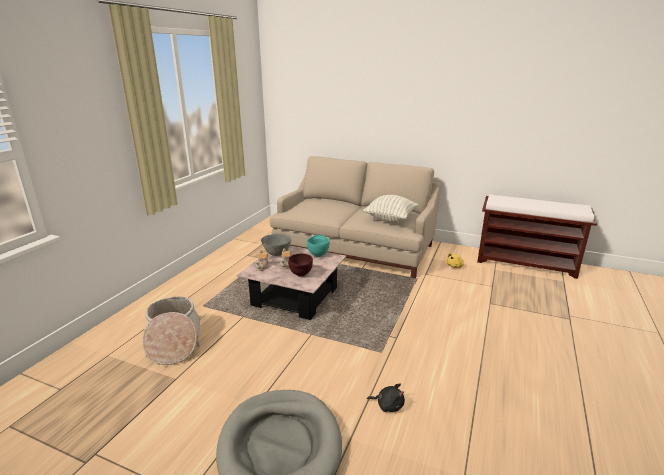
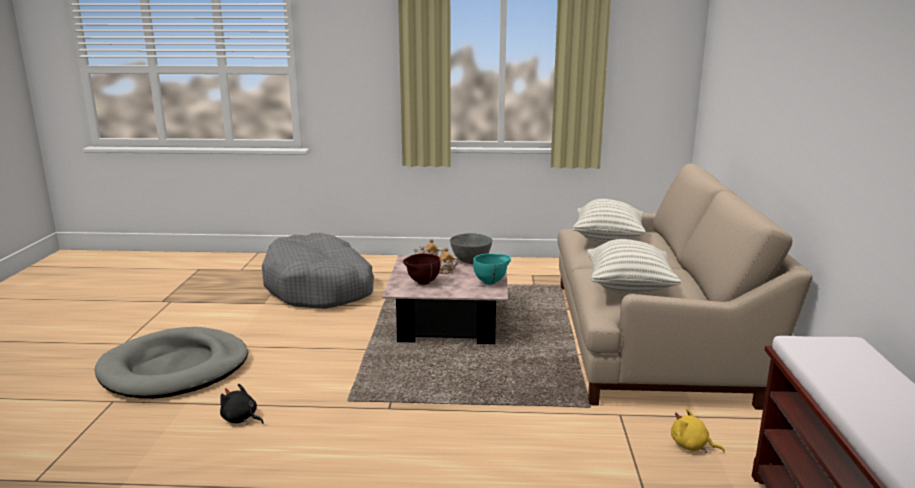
camera: 70 degrees right, 5 degrees down
basket [142,297,201,365] -> grey dog bed [262,233,374,309]
black plush toy [367,384,405,412] -> black plush toy turned 120 degrees clockwise [220,383,264,425]
none -> pillow [573,199,646,242]

